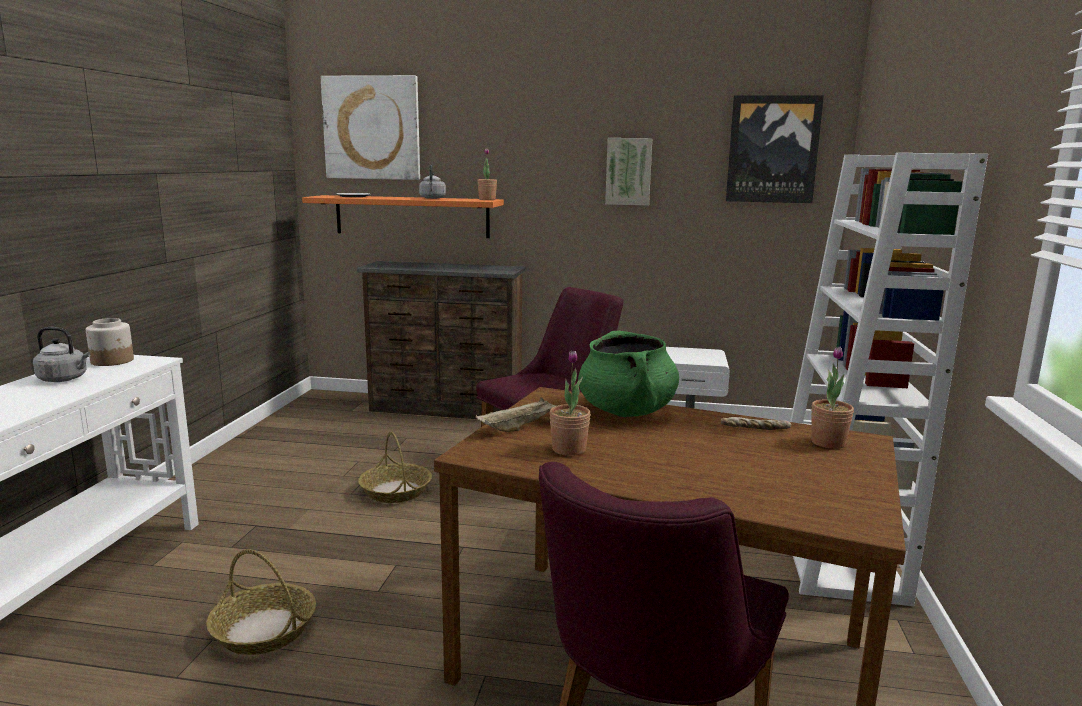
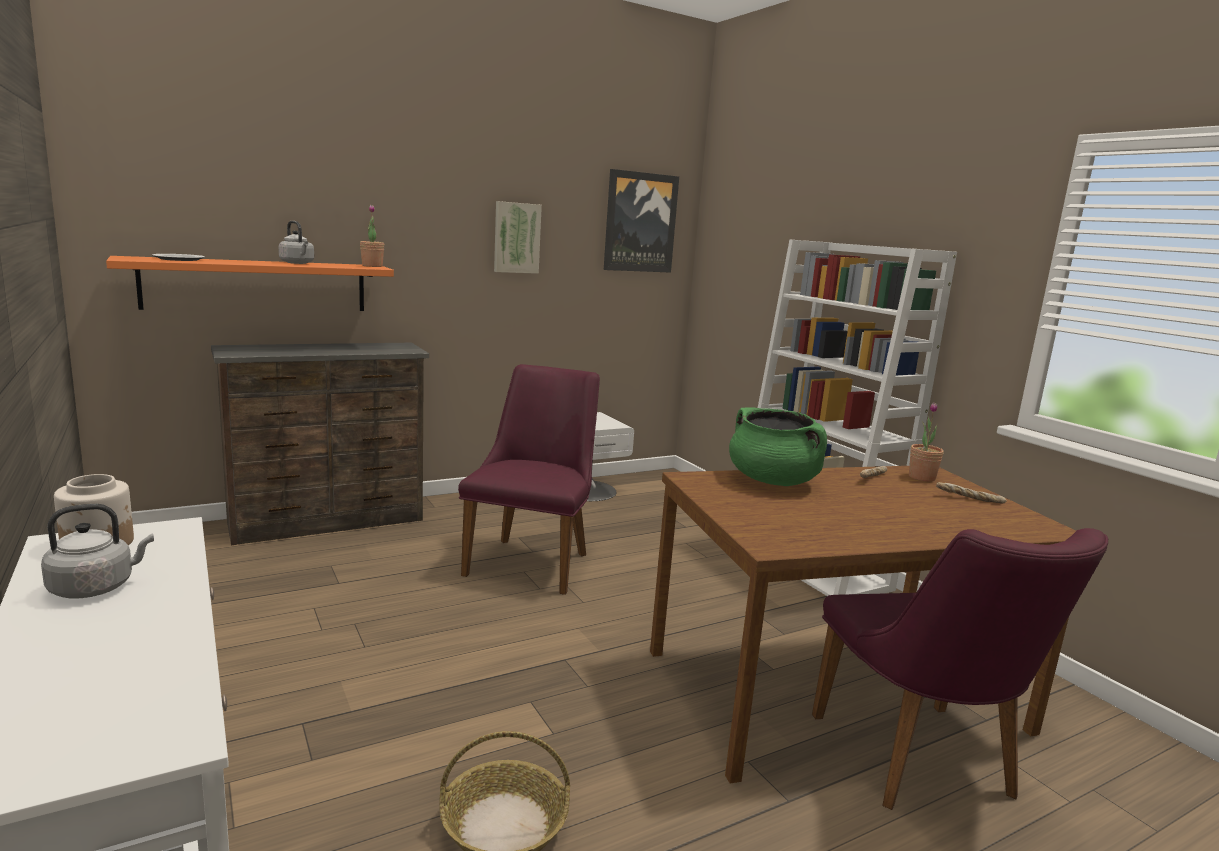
camera: 40 degrees left, 0 degrees up
picture [320,75,420,180] -> none
basket [358,432,432,503] -> none
beige tray [476,398,555,432] -> none
potted plant [549,350,591,456] -> none
none -> bread [936,482,1007,503]

